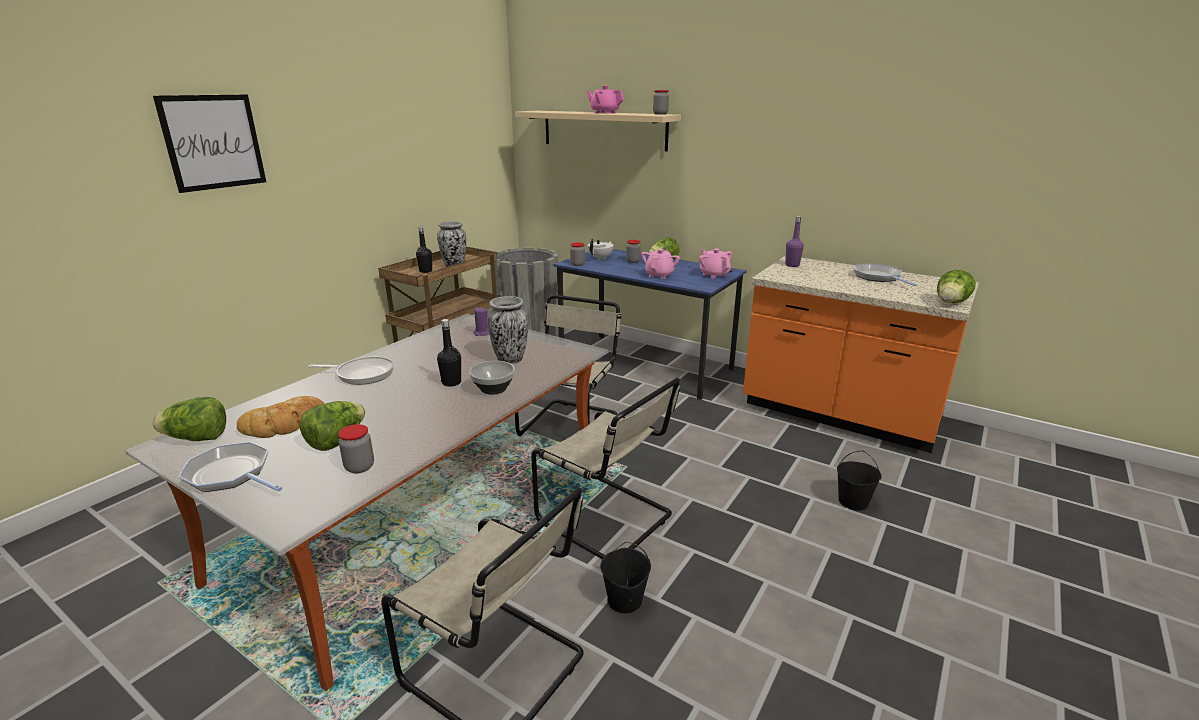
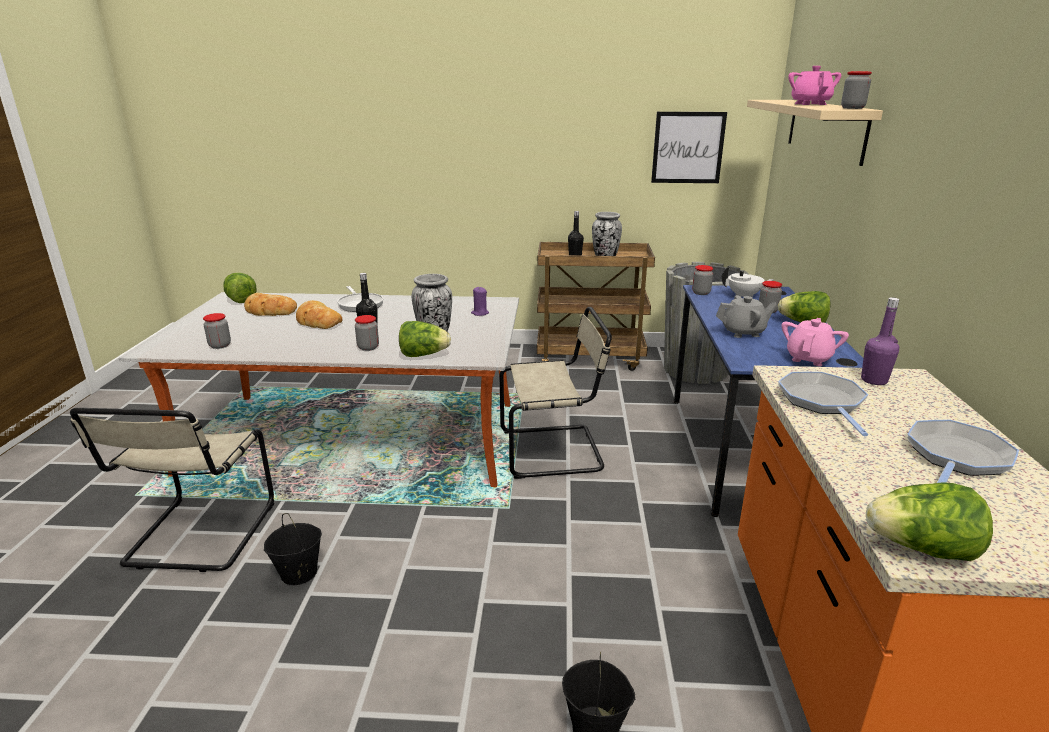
camera: 60 degrees right, 0 degrees up
picture [153,94,266,193] -> picture moved to [651,112,727,183]
frying pan [179,442,282,492] -> frying pan moved to [778,372,868,436]
lettuce [299,401,365,451] -> lettuce moved to [399,321,451,357]
bowl [469,361,515,395] -> jar [355,315,379,351]
beige chair [531,378,680,559] -> none
pink teapot [641,249,680,279] -> grey teapot [716,295,777,338]
none -> bread [296,300,342,329]

